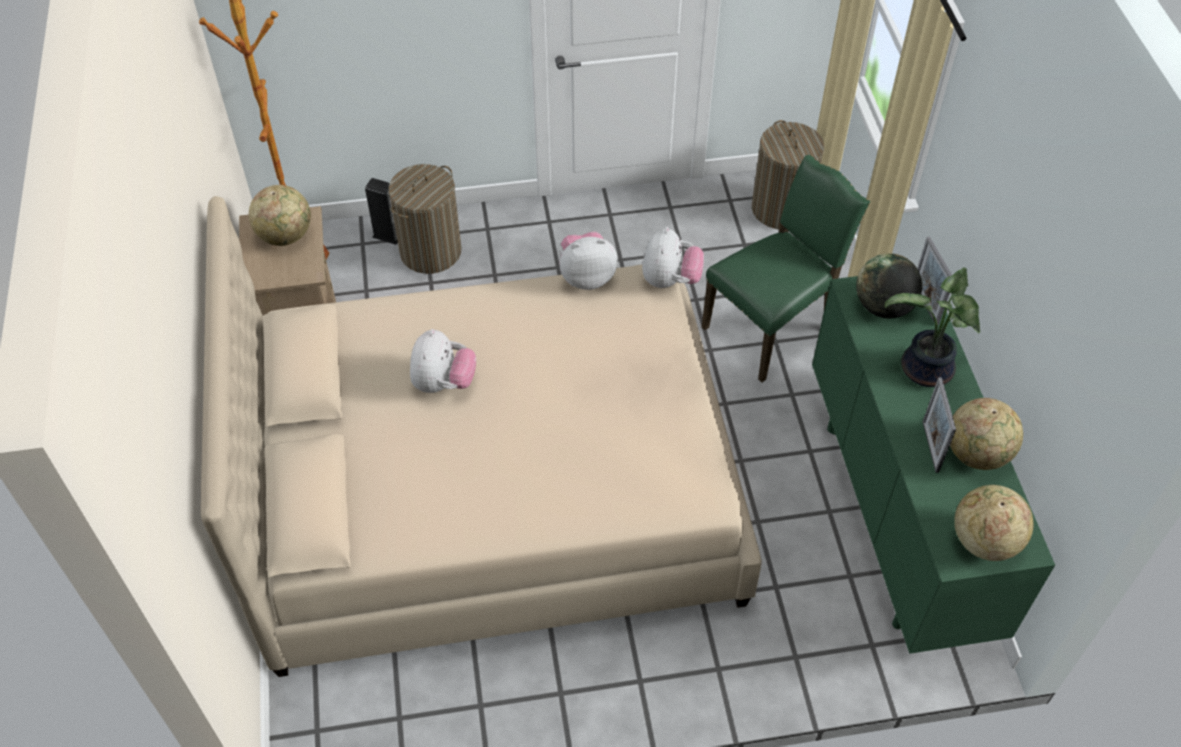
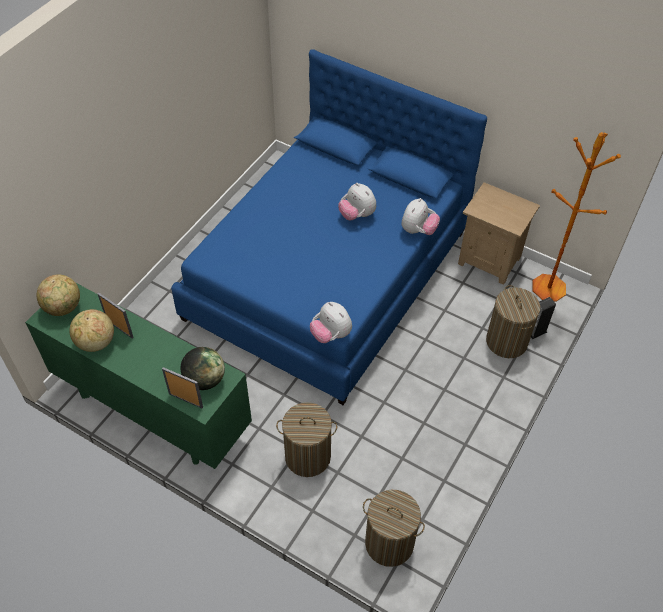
camera: 130 degrees right, 0 degrees up
beige bed [201,196,762,677] -> blue bed [171,49,487,405]
globe [249,185,311,246] -> none
plush toy [559,231,618,290] -> plush toy moved to [401,198,440,235]
green chair [702,155,870,383] -> laundry basket [276,402,337,477]
potted plant [885,267,980,387] -> none

